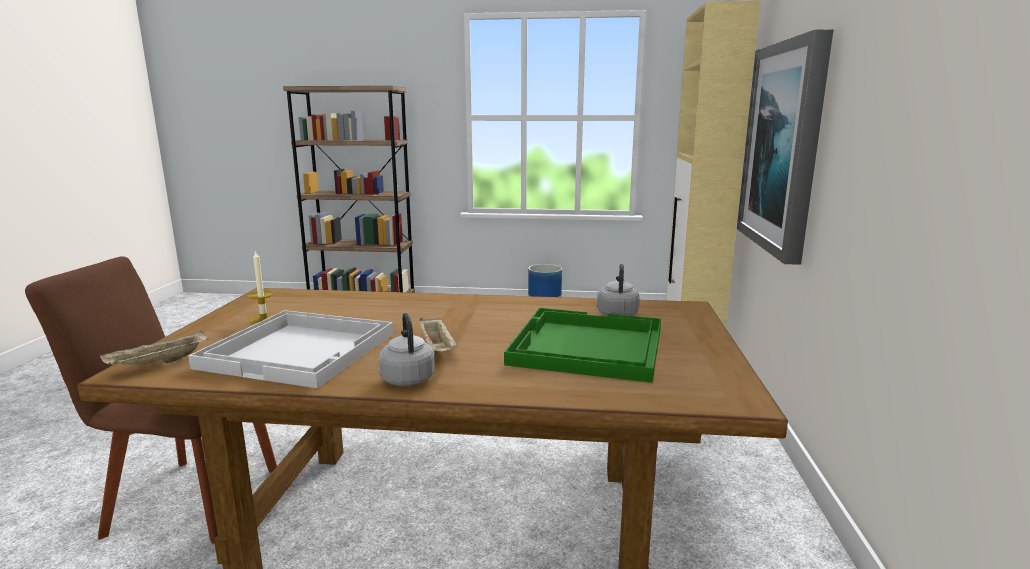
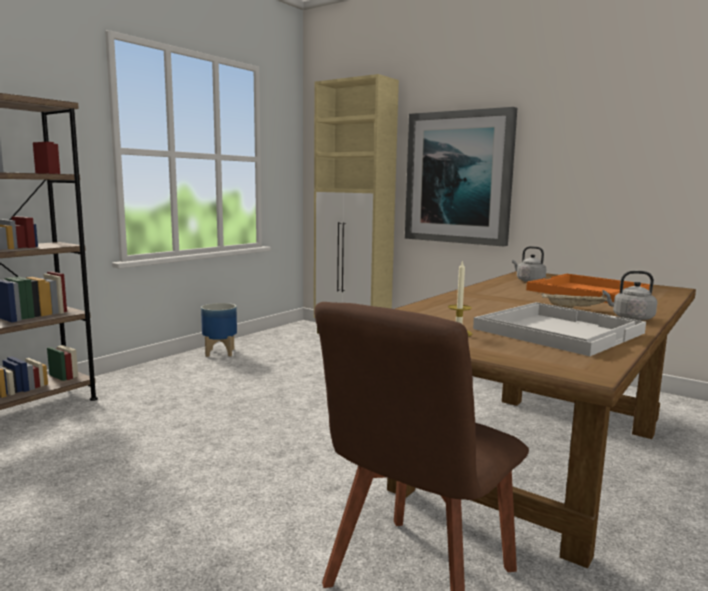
camera: 60 degrees left, 5 degrees down
beige tray [100,330,209,365] -> none
green tray [504,308,661,383] -> orange tray [526,274,650,303]

